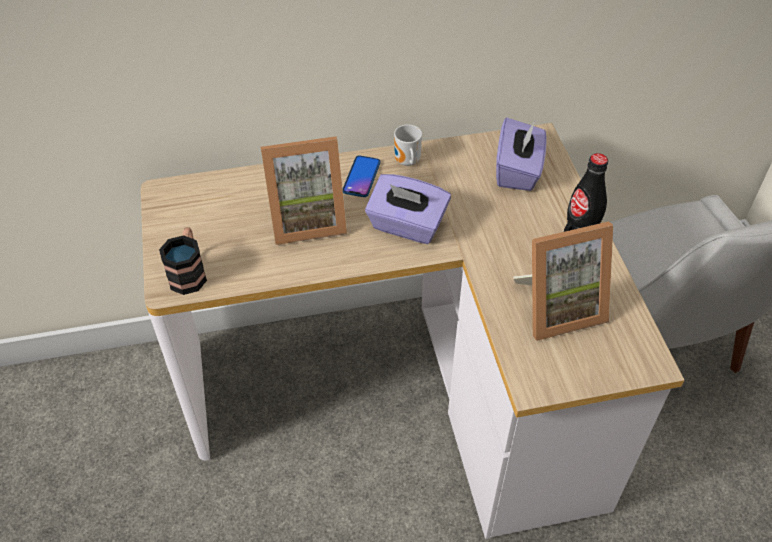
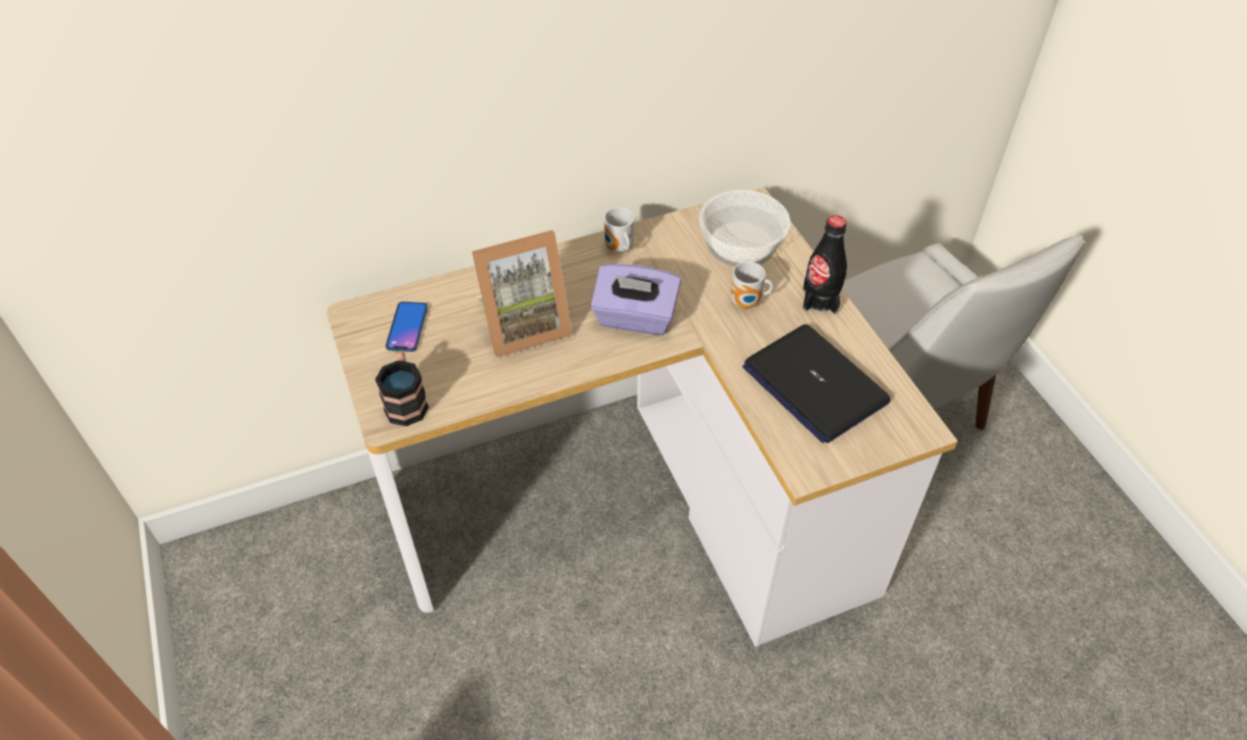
camera: 10 degrees left, 0 degrees up
phone [343,156,380,197] -> phone moved to [386,302,428,352]
purple tissue box [496,118,547,191] -> bowl [699,190,791,267]
picture frame [513,221,613,341] -> laptop [743,324,891,443]
none -> mug [731,262,773,309]

